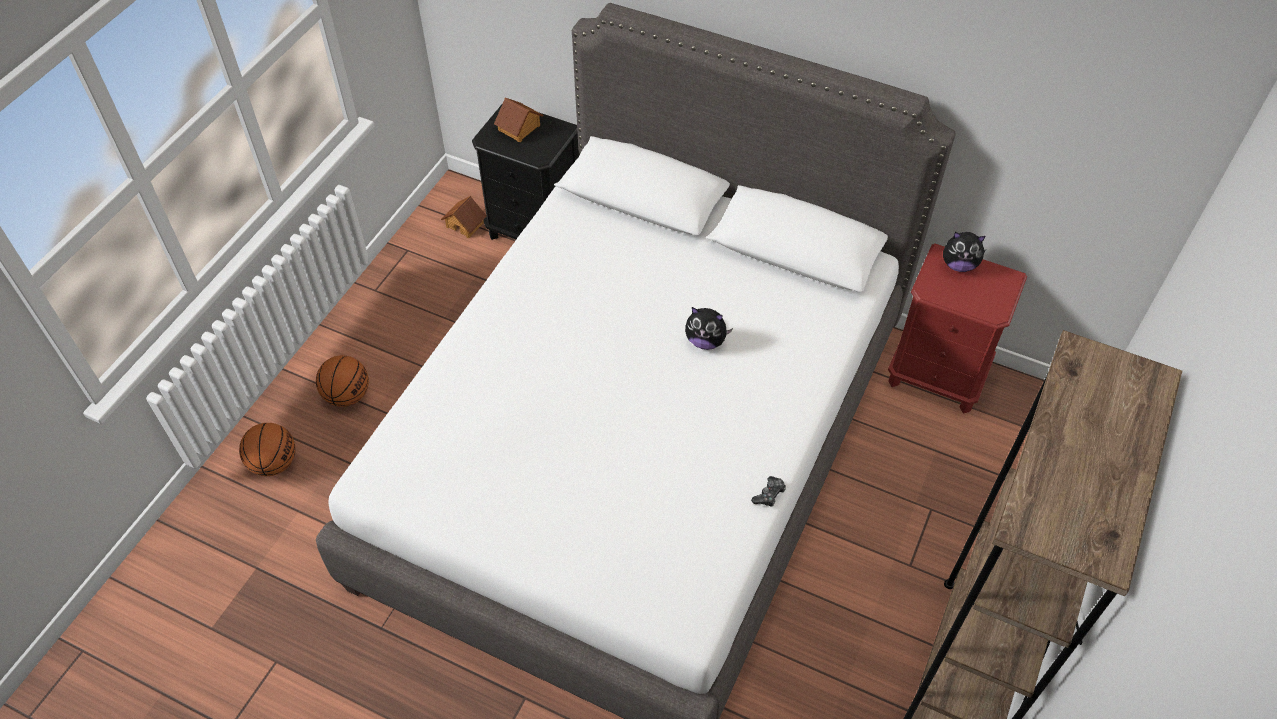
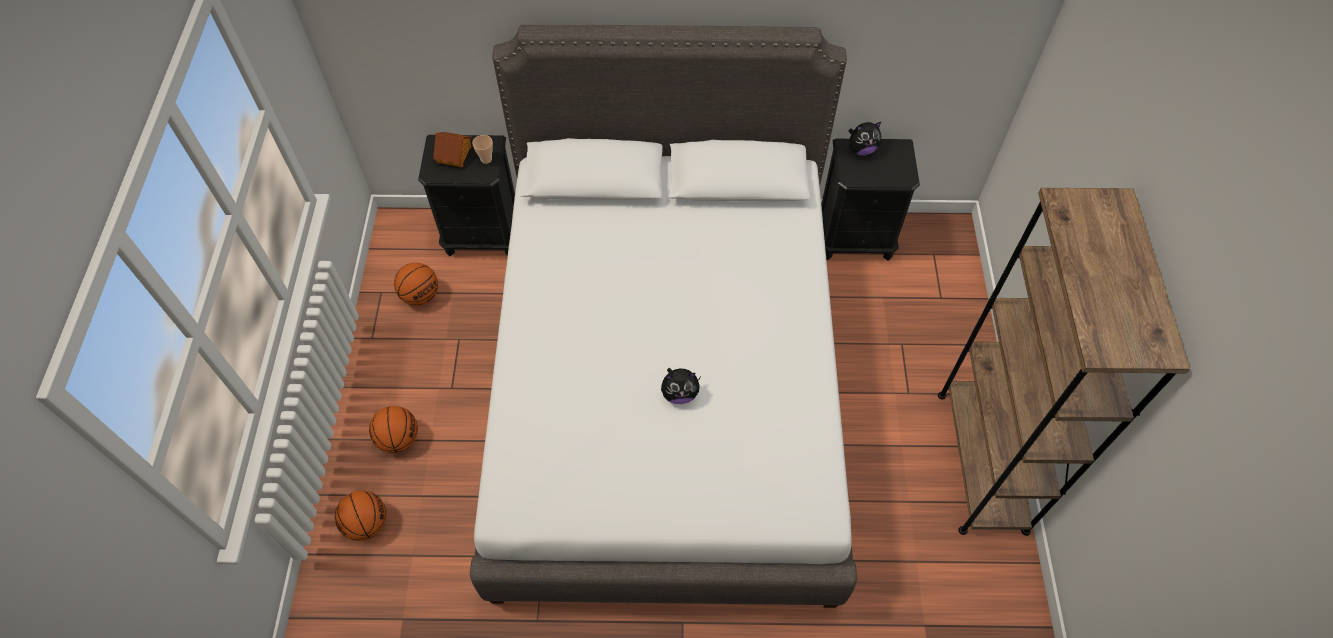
camera: 25 degrees left, 5 degrees up
toy house [441,196,486,238] -> none
plush toy [685,307,733,350] -> plush toy moved to [661,368,700,404]
game controller [751,476,786,507] -> none
red nightstand [888,244,1027,414] -> black nightstand [821,139,920,261]
none -> basketball [394,263,438,306]
none -> cup [472,135,493,164]

